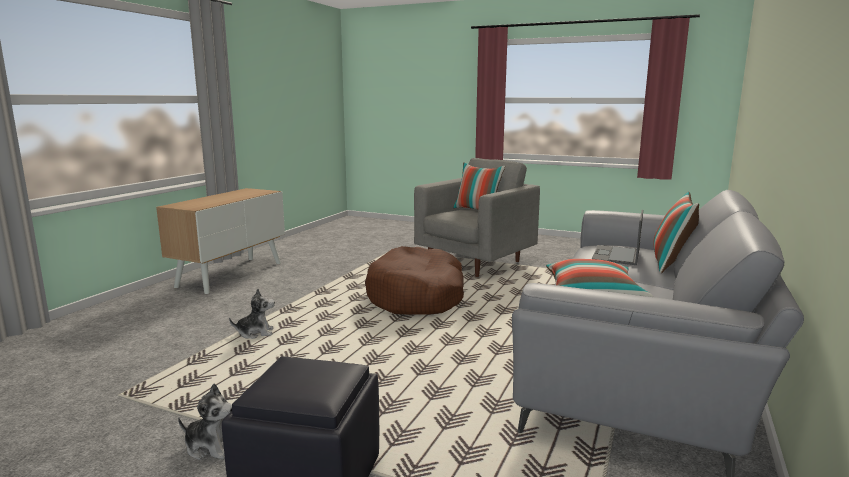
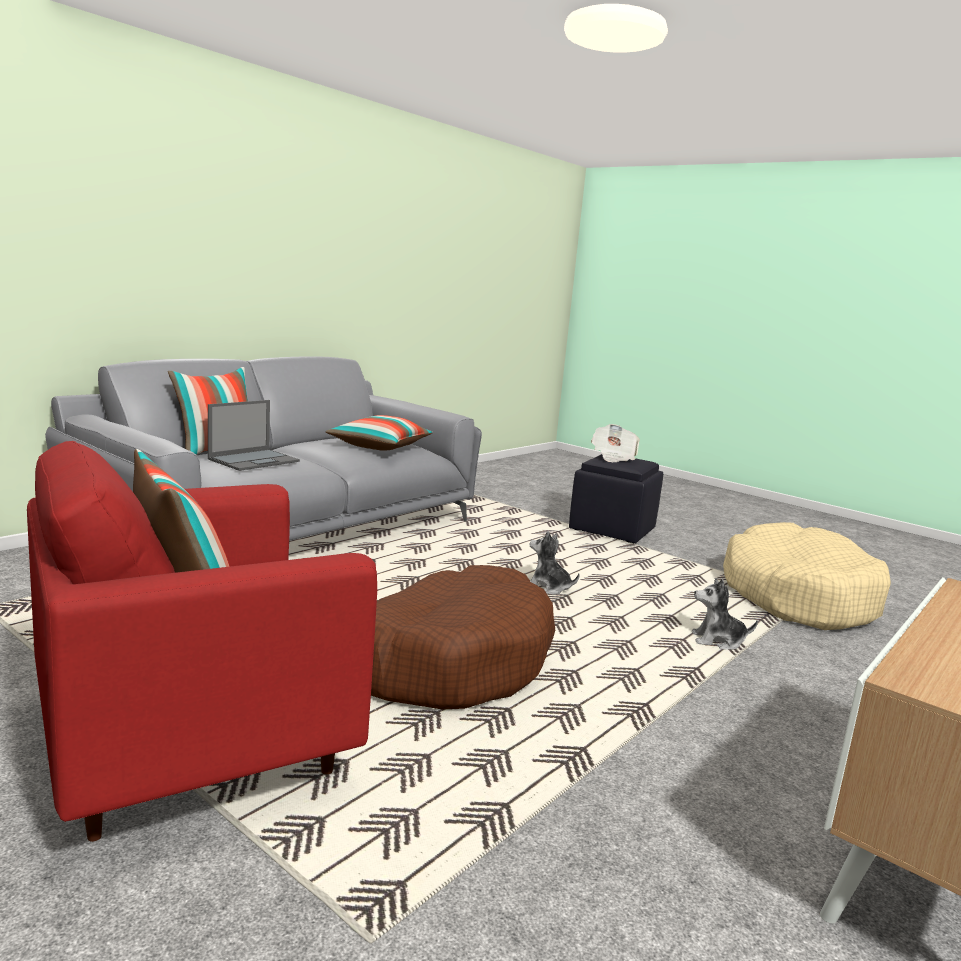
camera: 165 degrees left, 0 degrees up
plush toy [178,384,232,460] -> plush toy moved to [530,531,580,595]
grey armchair [414,158,540,277] -> red armchair [27,441,377,842]
none -> newspaper [591,424,640,462]
none -> beige dog bed [723,522,891,630]

